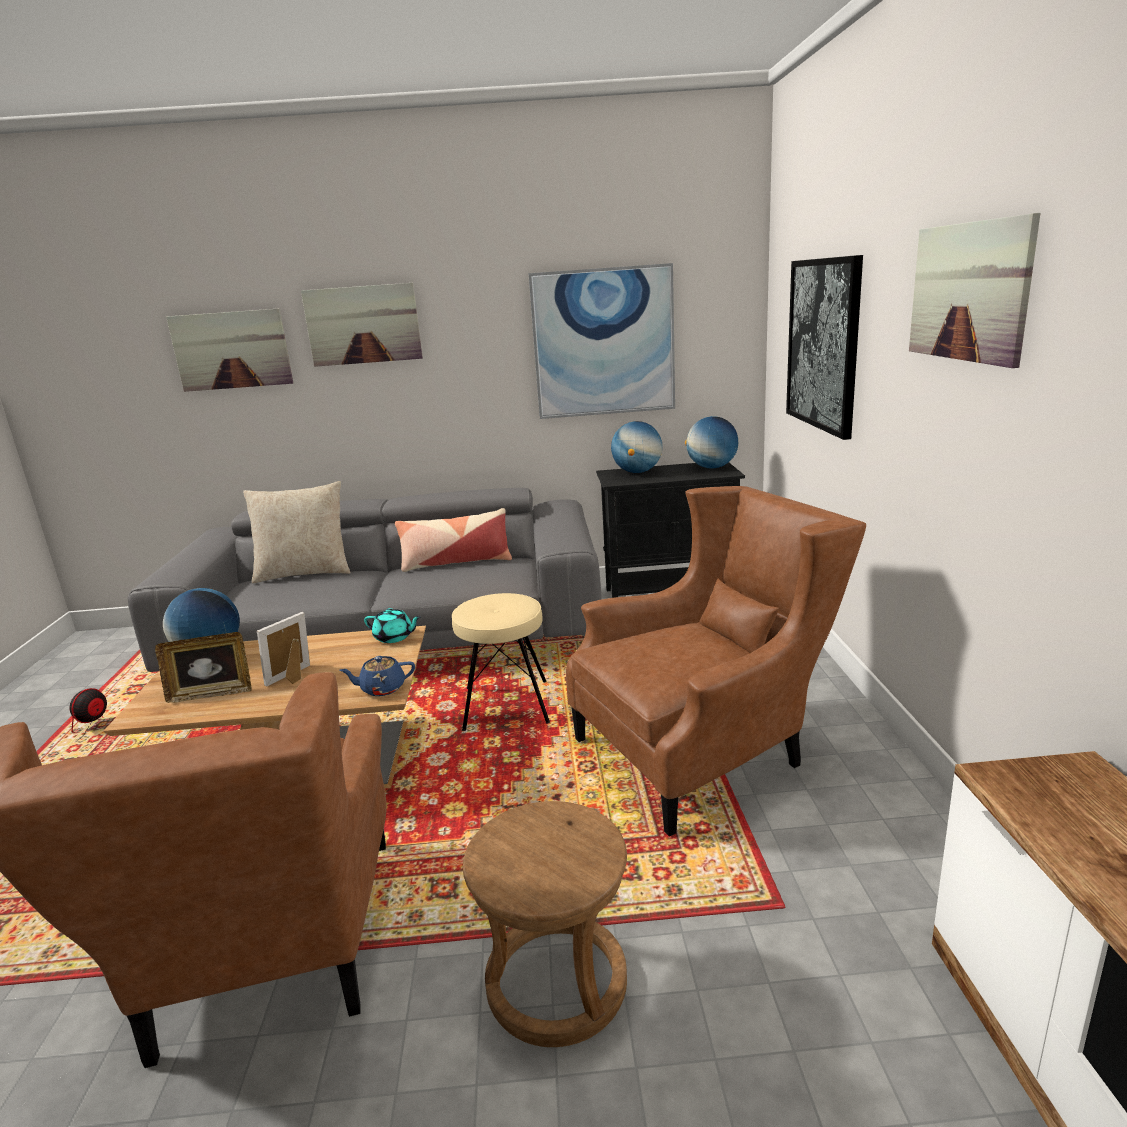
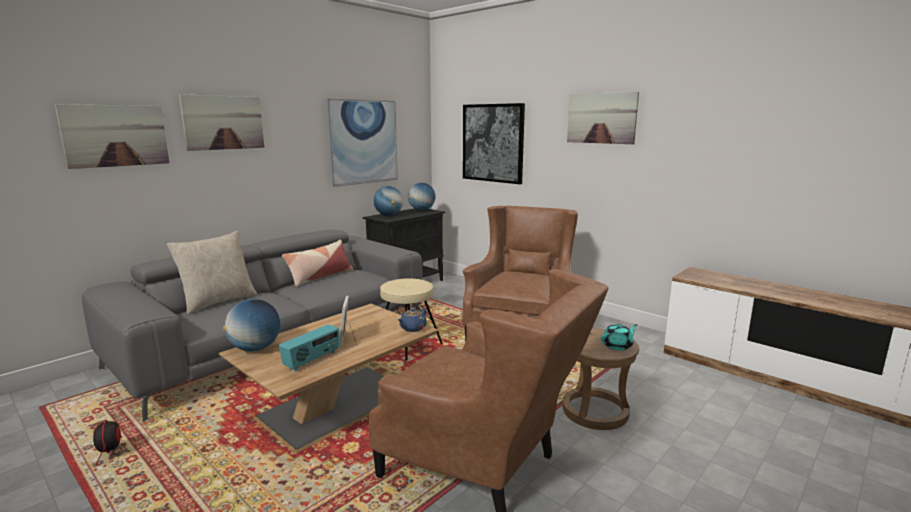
camera: 45 degrees left, 5 degrees down
picture frame [155,632,252,703] -> radio [279,324,339,371]
turquoise teapot [364,608,421,643] -> turquoise teapot moved to [601,324,637,351]

